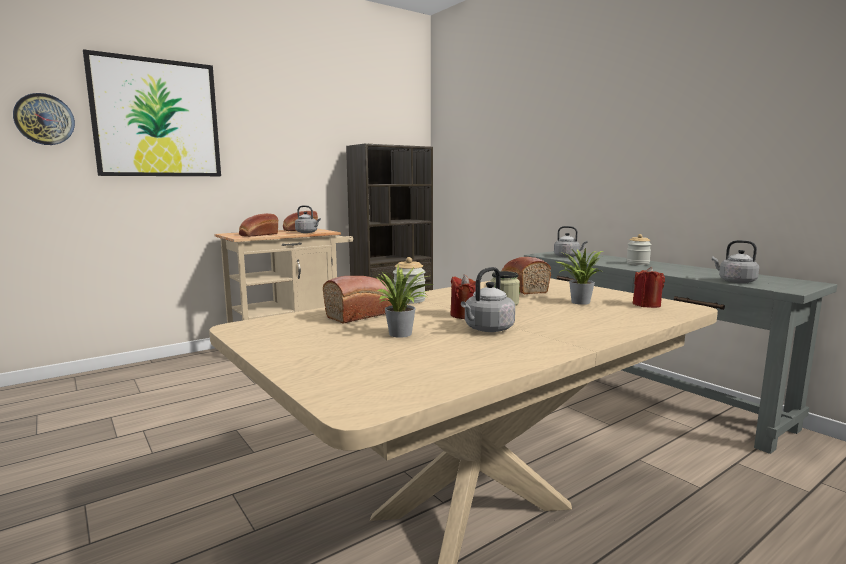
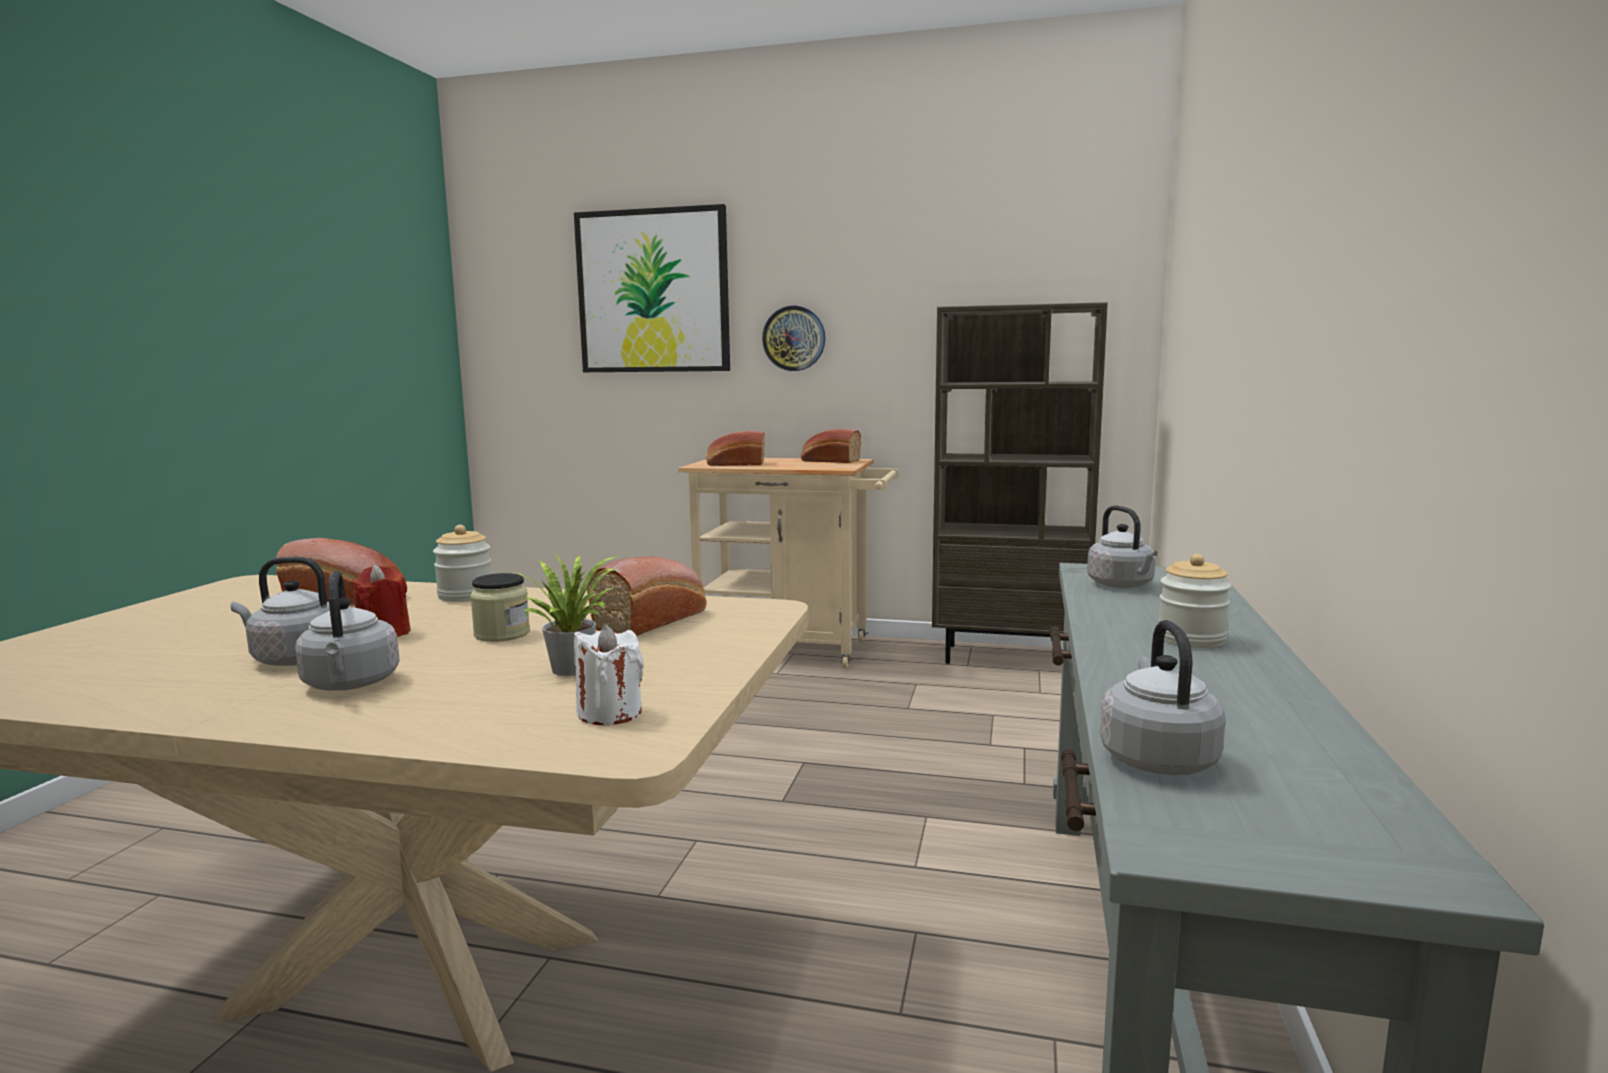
camera: 50 degrees right, 0 degrees up
wall clock [13,93,75,145] -> wall clock moved to [762,306,825,371]
grey kettle [295,205,321,233] -> grey kettle moved to [295,571,400,690]
potted plant [375,265,433,338] -> none
red candle [633,267,665,308] -> white candle [574,624,644,725]

